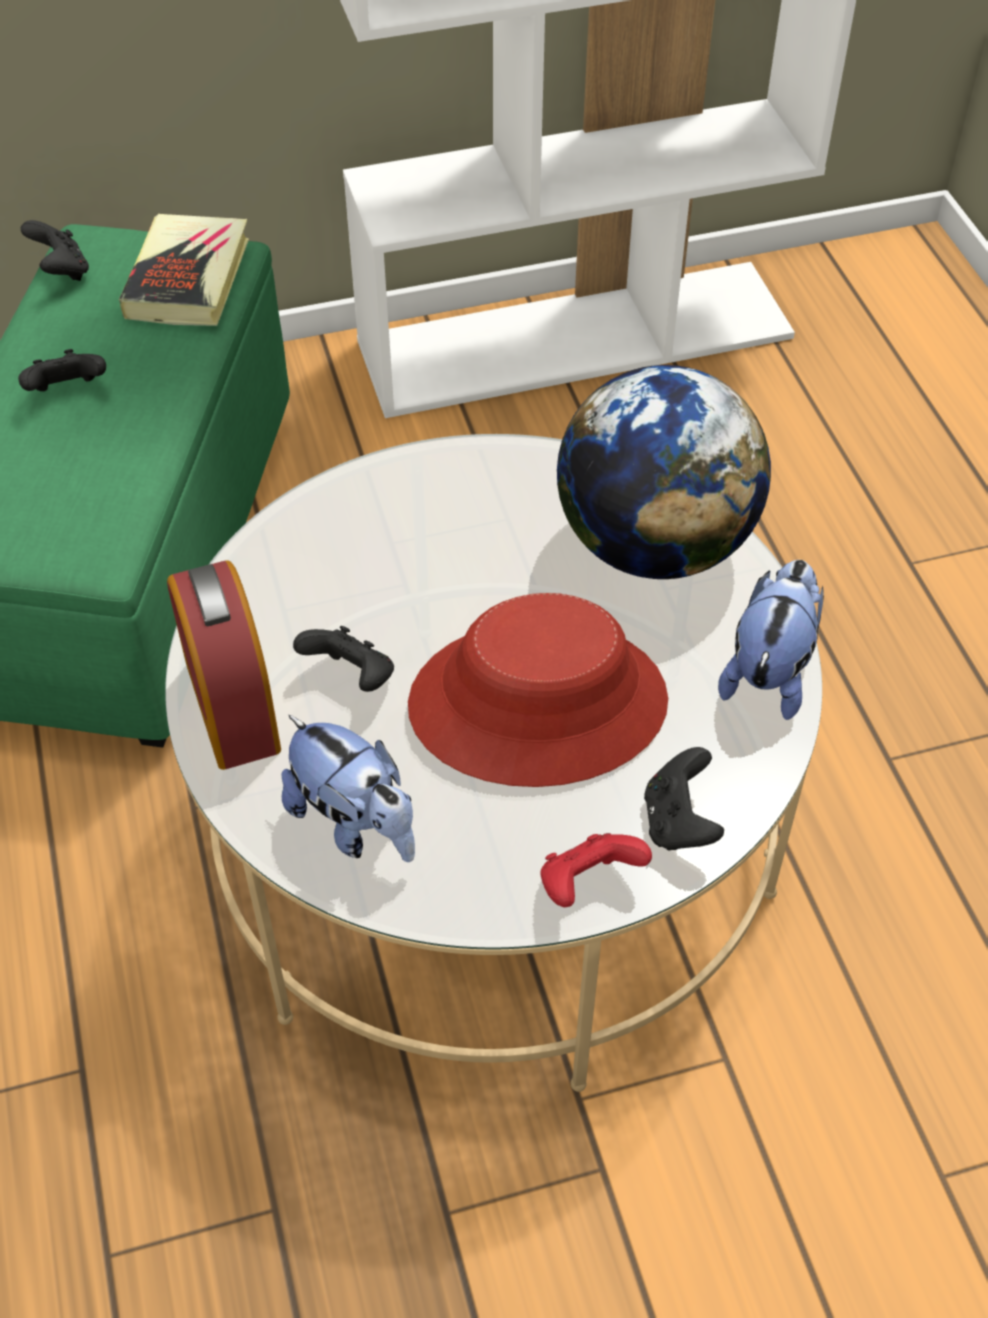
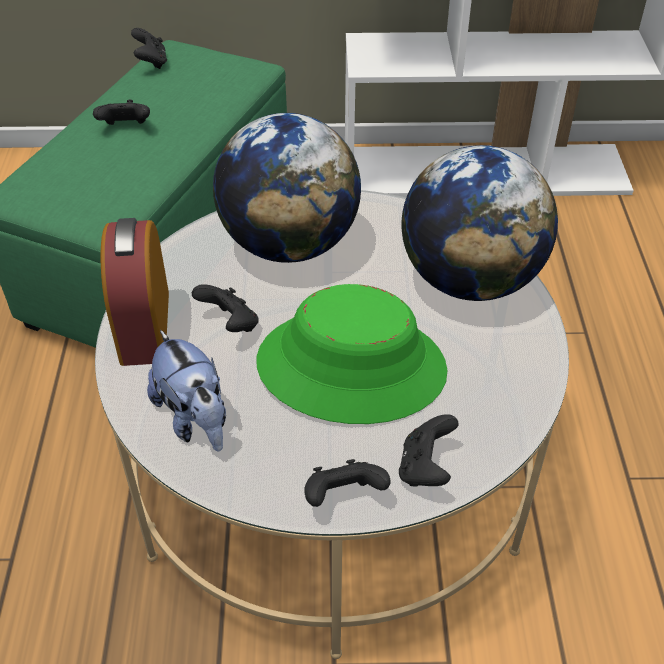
camera: 15 degrees right, 5 degrees down
book [119,214,249,326] -> none
red hat [408,593,668,787] -> green hat [256,284,448,424]
red game controller [540,833,652,907] -> black game controller [304,459,391,507]
plush toy [718,560,824,720] -> none
none -> globe [213,113,361,263]

